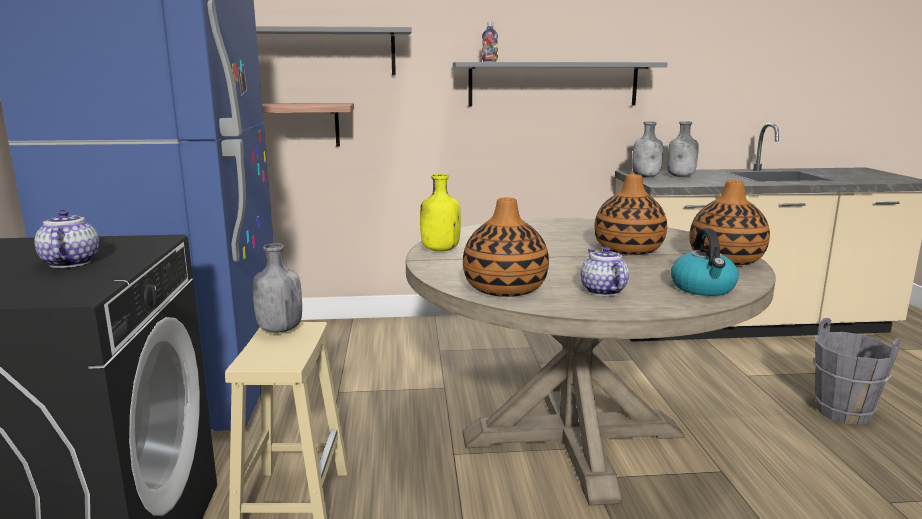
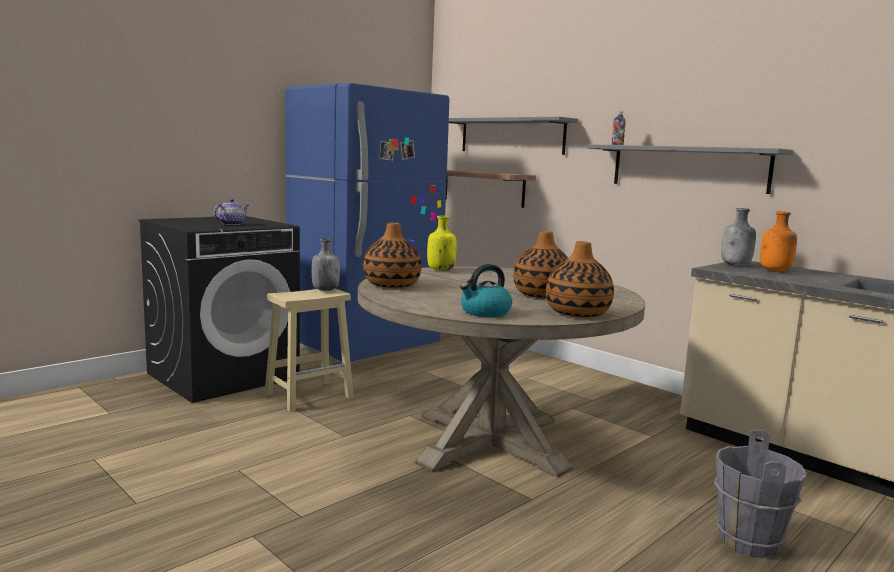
camera: 50 degrees right, 5 degrees down
teapot [580,246,629,296] -> none
grey bottle [667,121,699,177] -> orange bottle [760,211,797,271]

